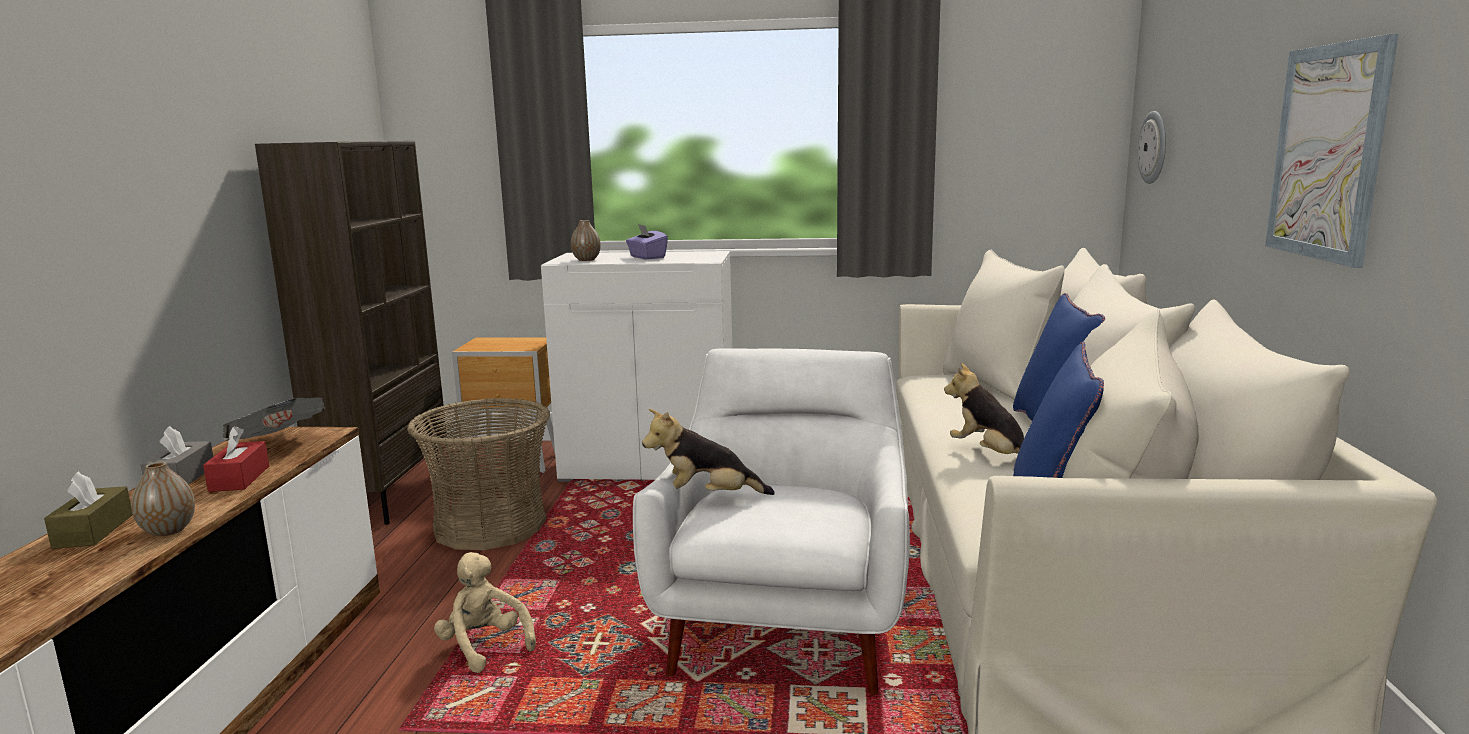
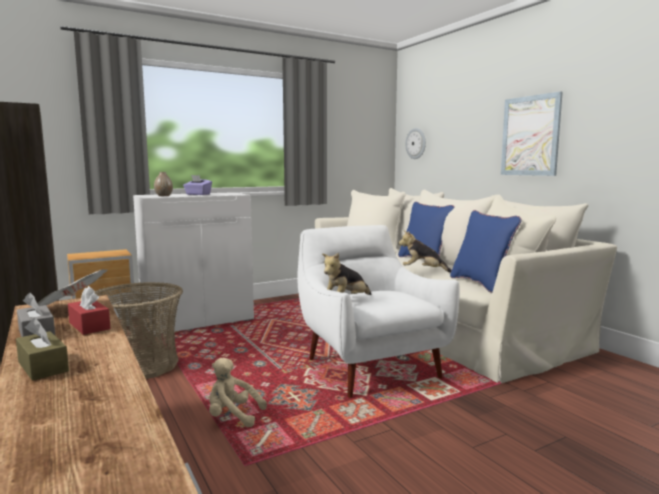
camera: 35 degrees left, 5 degrees down
vase [131,462,195,536] -> none

